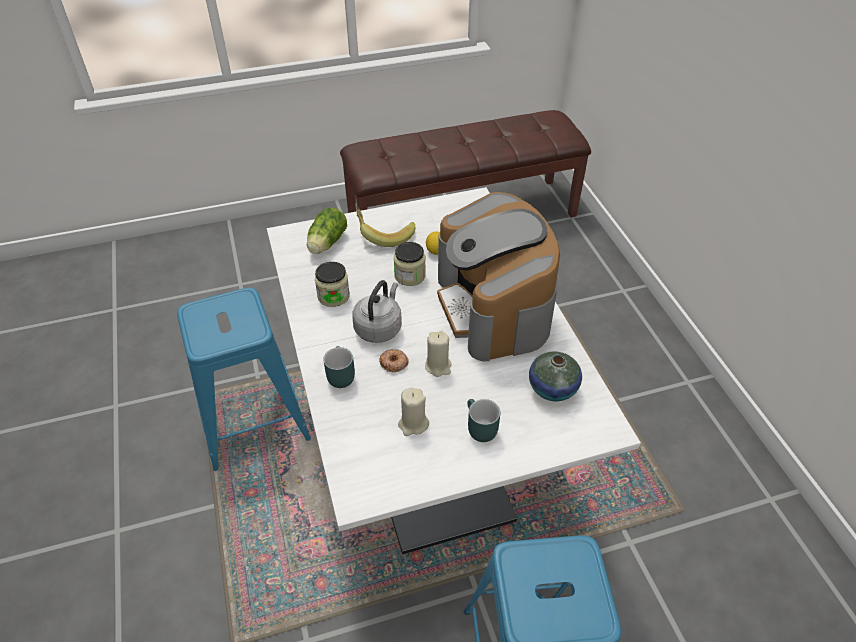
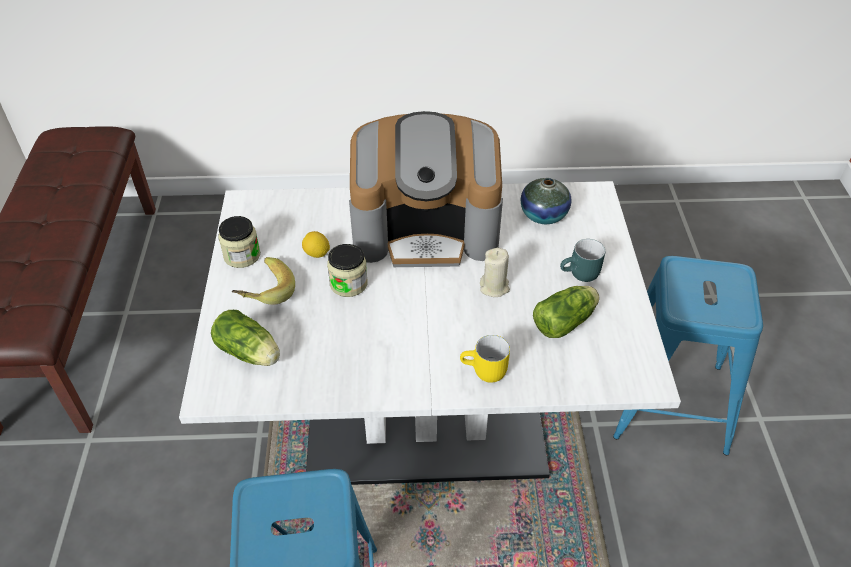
camera: 75 degrees left, 0 degrees up
jar [315,262,350,307] -> jar moved to [218,216,260,268]
turquoise mug [323,346,355,388] -> yellow mug [460,335,510,383]
grey kettle [352,280,402,343] -> none
donut [379,349,408,372] -> none
beige candle [398,388,429,436] -> lettuce [533,286,599,338]

